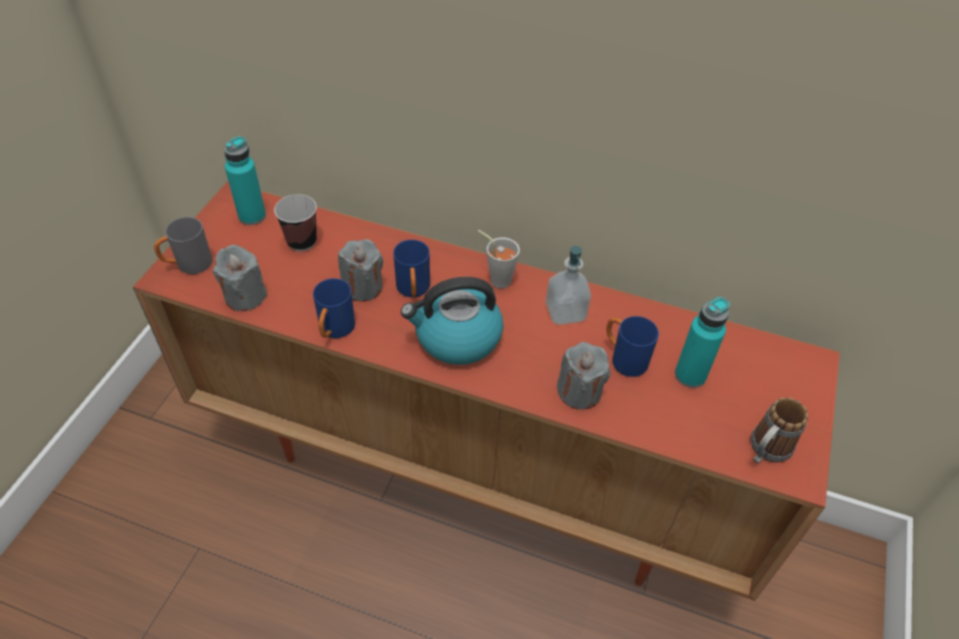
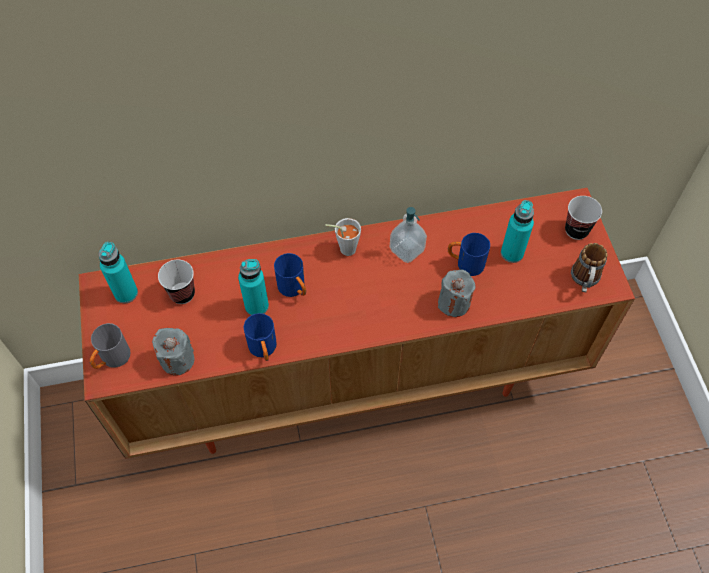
camera: 30 degrees left, 10 degrees up
grey candle [338,239,383,302] -> turquoise bottle [238,259,269,315]
kettle [401,277,503,365] -> none
none -> cup [565,196,602,240]

